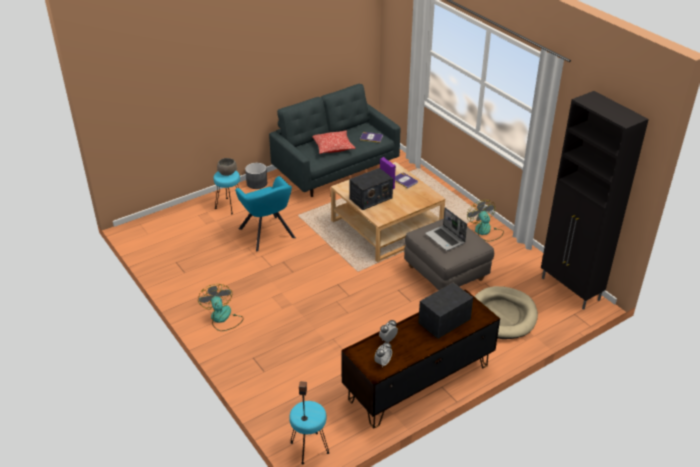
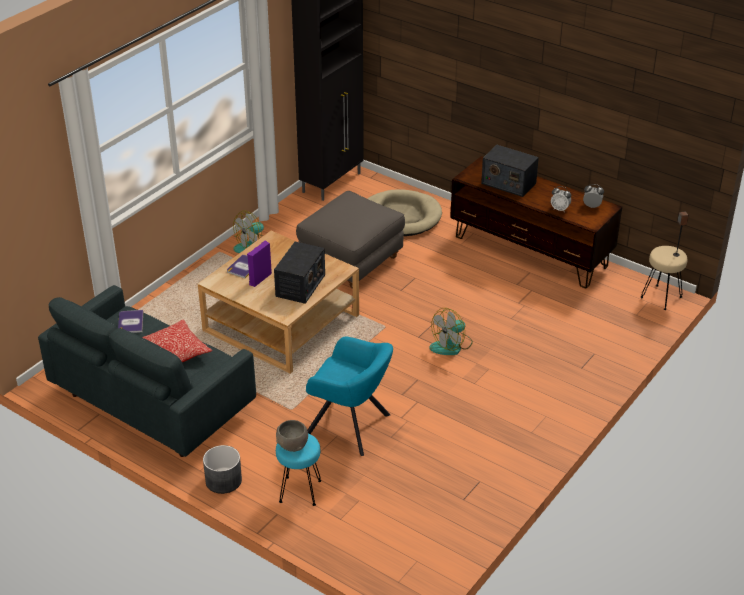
camera: 110 degrees left, 0 degrees up
fan [198,284,244,331] -> fan moved to [429,308,473,355]
turquoise armchair [235,176,296,251] -> turquoise armchair turned 75 degrees clockwise [306,337,393,456]
turquoise stool [289,401,330,464] -> beige stool [641,246,687,310]
radio [349,168,393,210] -> radio turned 75 degrees clockwise [274,242,325,304]
laptop [425,207,467,251] -> none

